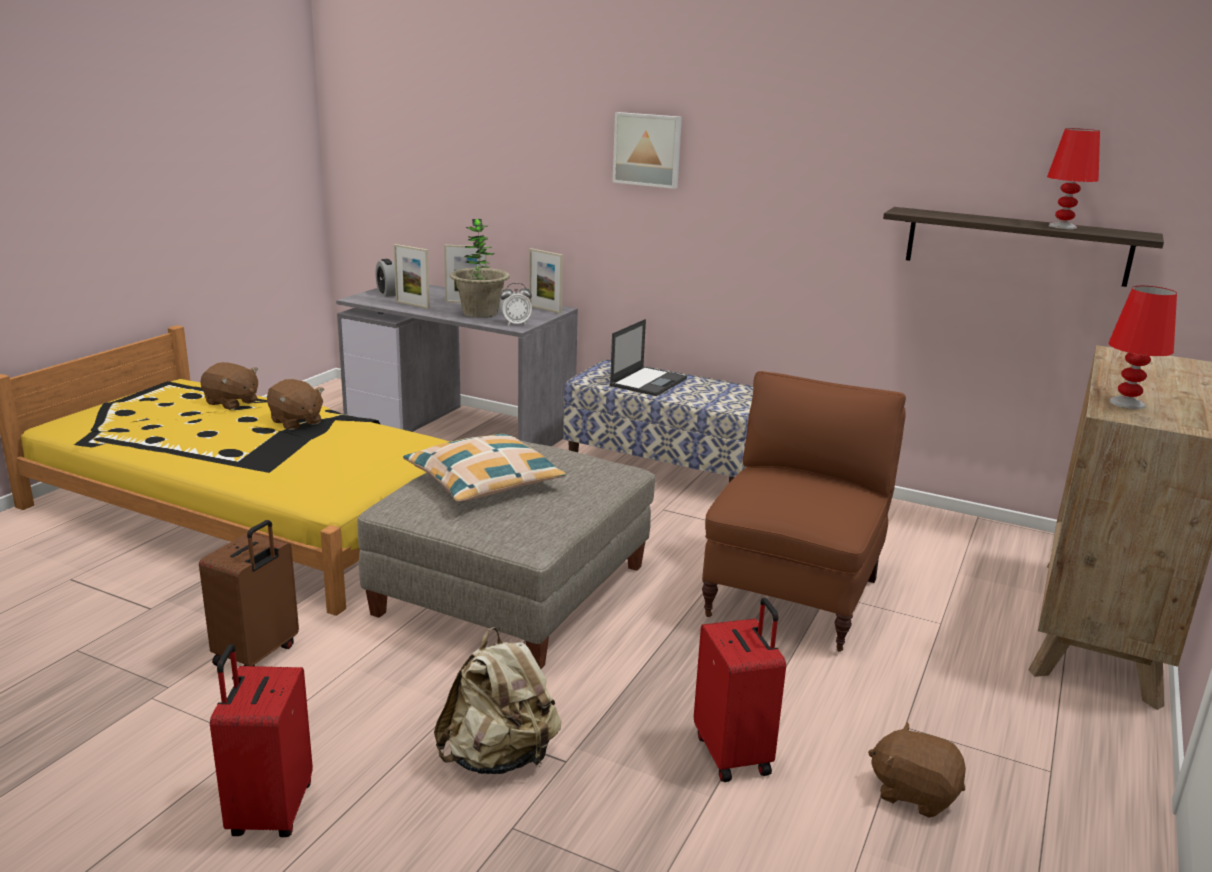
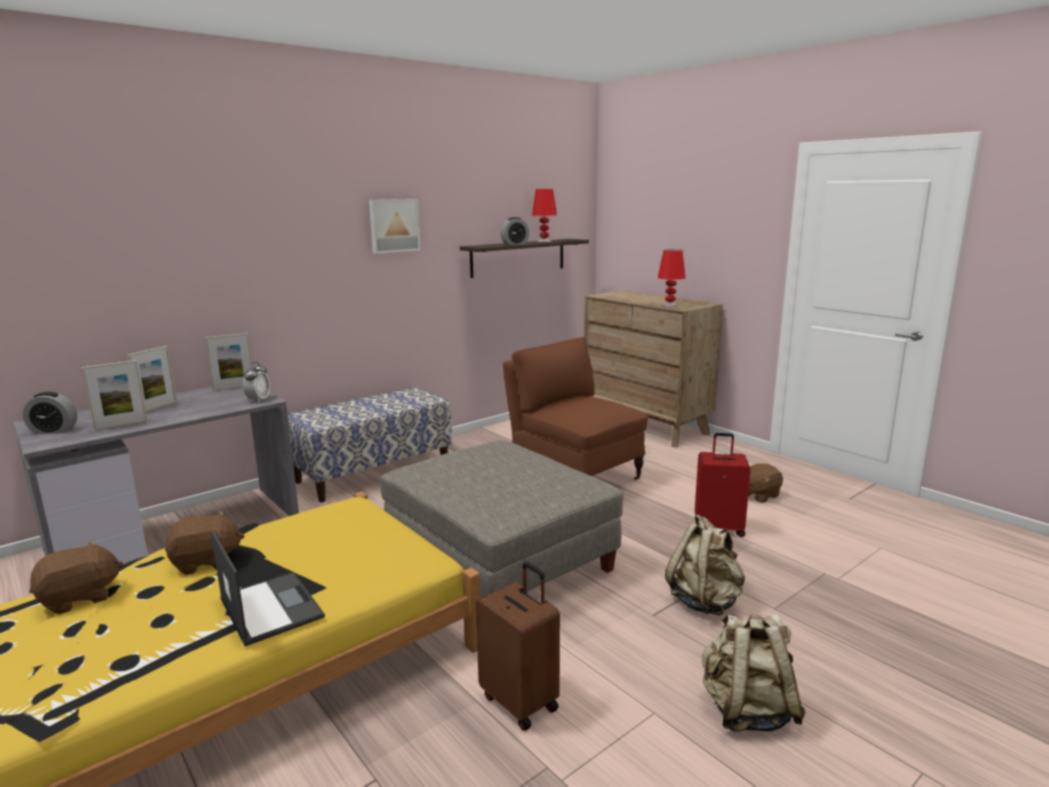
camera: 65 degrees left, 5 degrees down
red suitcase [210,644,313,837] -> beige backpack [702,614,806,732]
pillow [403,434,566,502] -> none
potted plant [450,219,510,318] -> none
laptop [609,319,687,396] -> laptop moved to [211,530,325,646]
picture [613,112,682,189] -> picture moved to [369,199,421,254]
none -> alarm clock [500,217,529,245]

